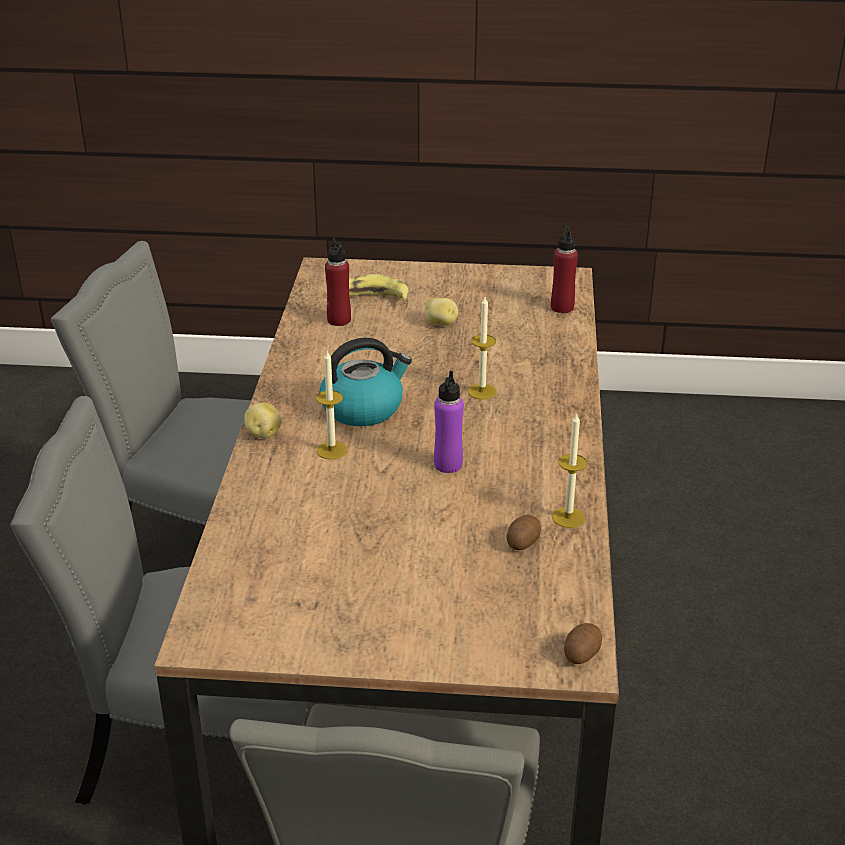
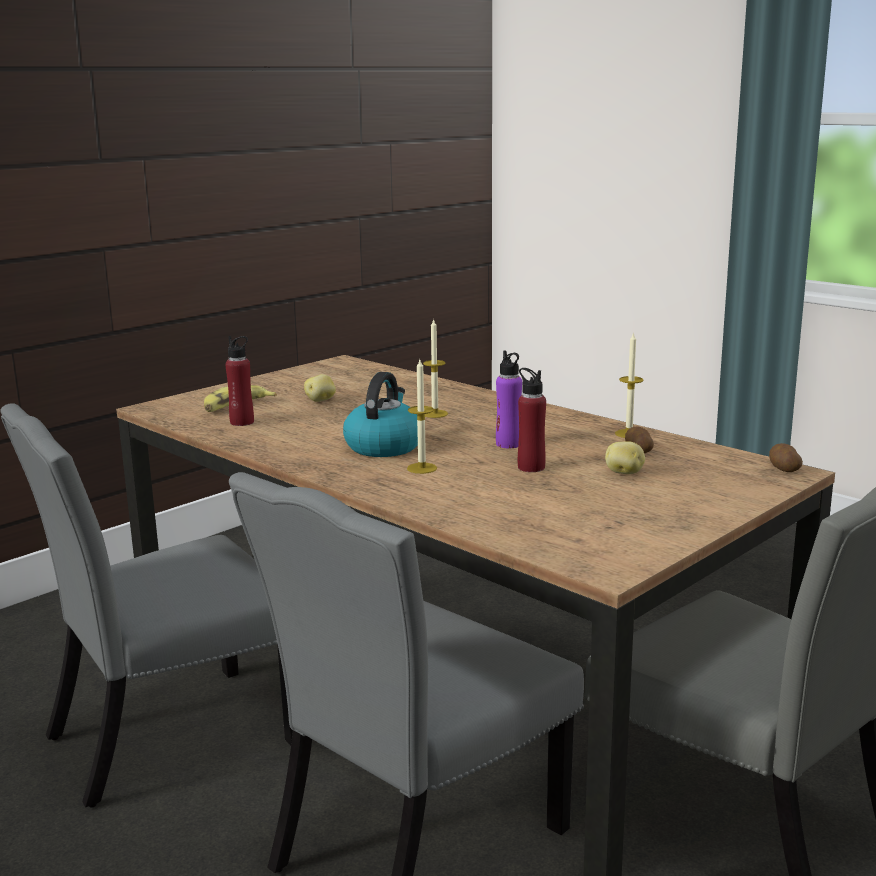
camera: 50 degrees left, 15 degrees down
potato [244,403,282,438] -> potato moved to [605,441,645,474]
red bottle [551,224,578,313] -> red bottle moved to [518,368,546,472]

